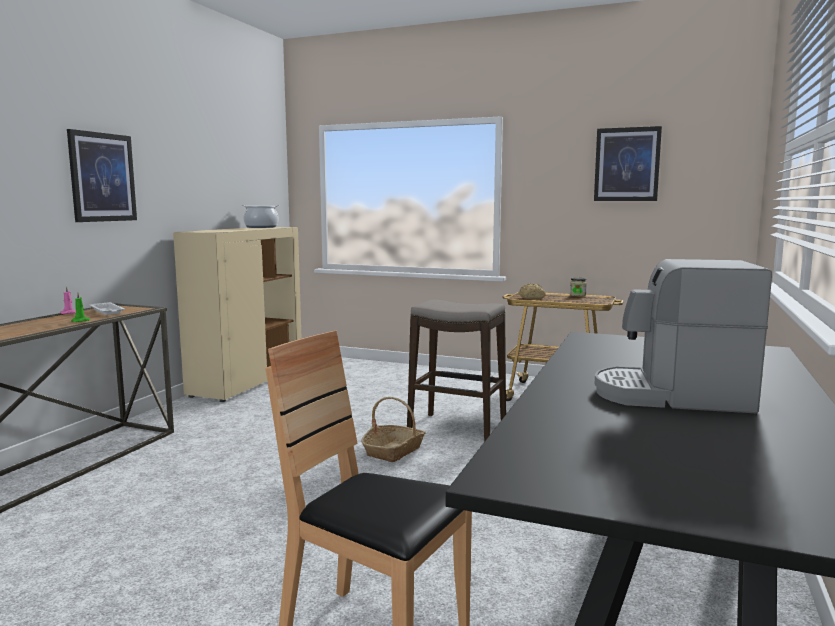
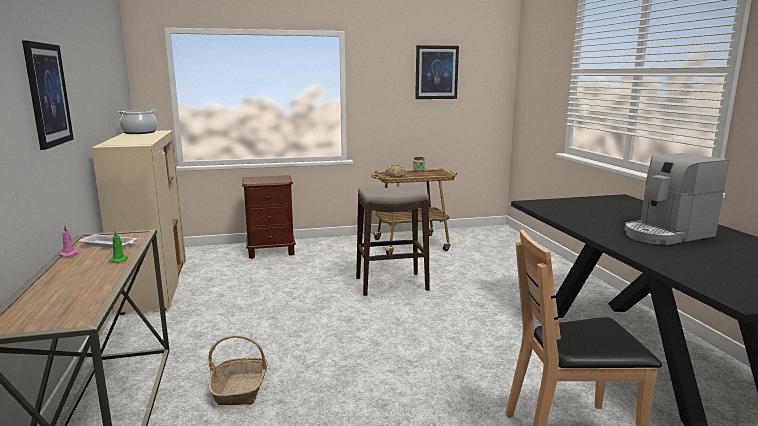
camera: 35 degrees left, 5 degrees up
basket [361,397,426,462] -> basket moved to [208,335,268,405]
none -> brown nightstand [242,175,296,259]

